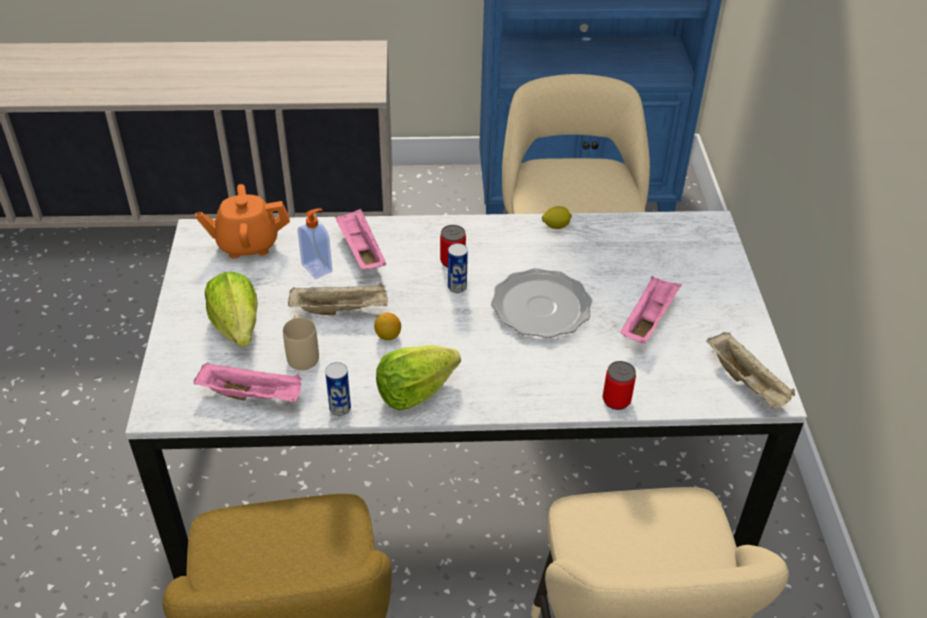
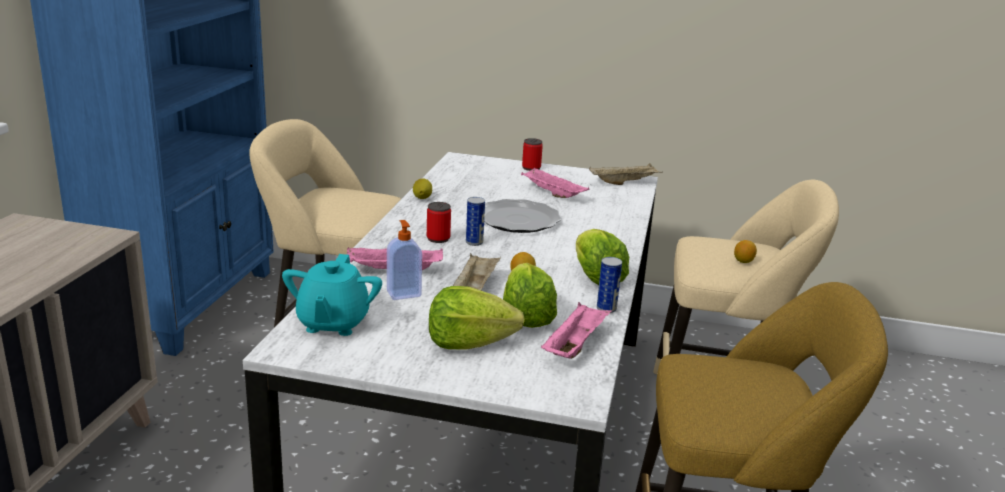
camera: 75 degrees left, 20 degrees down
orange teapot [195,184,290,259] -> turquoise teapot [282,254,382,336]
beige mug [283,314,319,370] -> lettuce [503,263,557,328]
can [603,361,636,410] -> can moved to [522,138,543,171]
none -> lemon [734,240,757,263]

